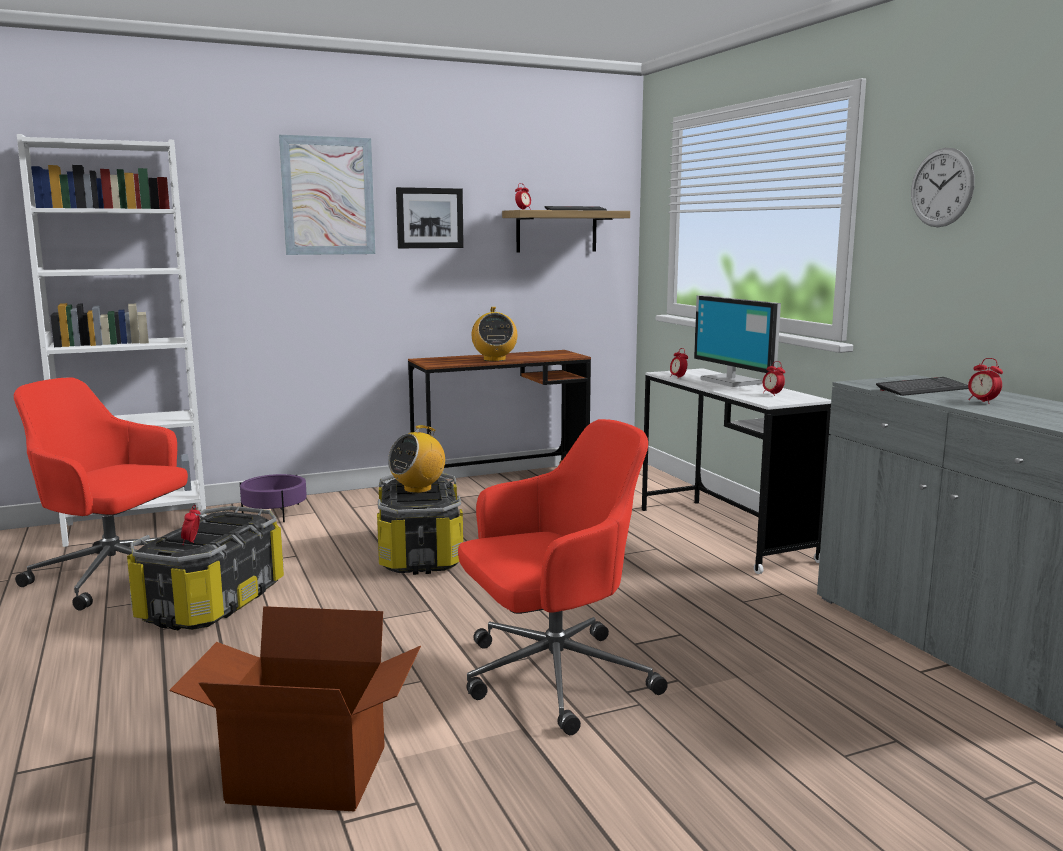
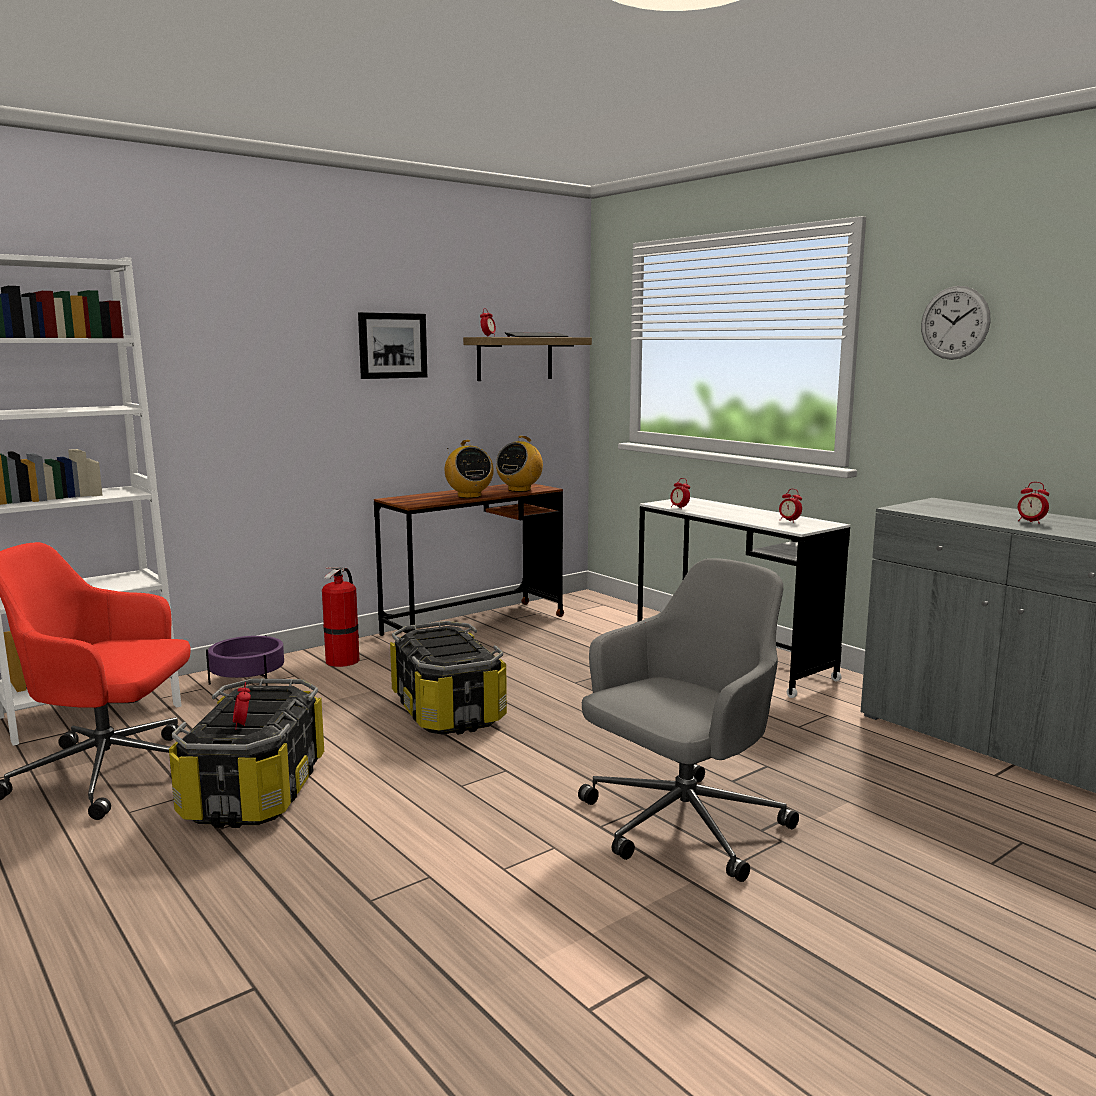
camera: 15 degrees left, 0 degrees up
cardboard box [169,606,421,812] -> none
picture [279,135,375,255] -> none
radio [388,425,445,493] -> radio moved to [496,436,543,492]
red office chair [458,419,668,735] -> grey office chair [578,558,799,882]
monitor [694,295,781,387] -> none
keyboard [876,377,969,396] -> none
none -> fire extinguisher [322,567,360,667]

